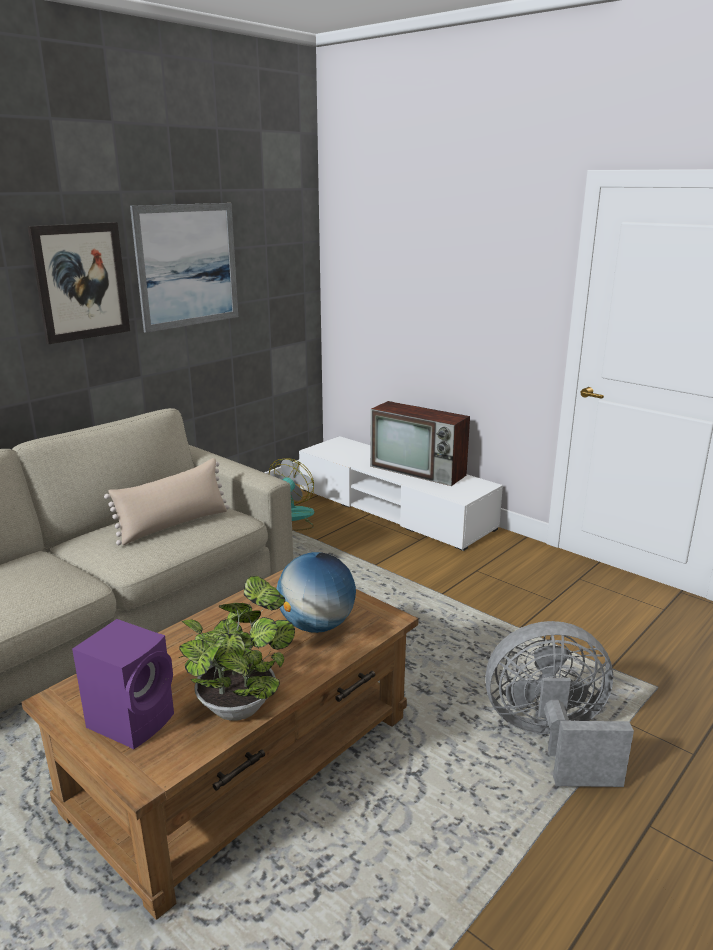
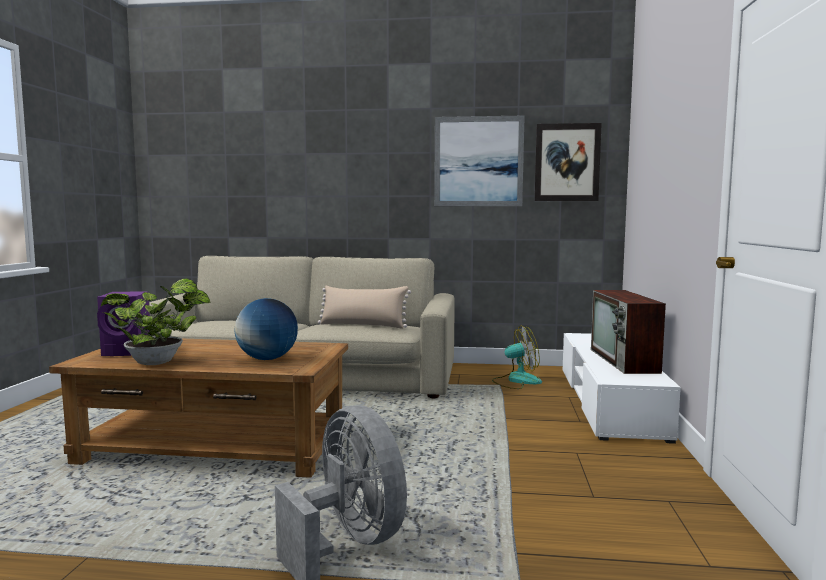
camera: 55 degrees right, 15 degrees down
picture [28,222,130,344] -> picture moved to [534,123,602,201]

